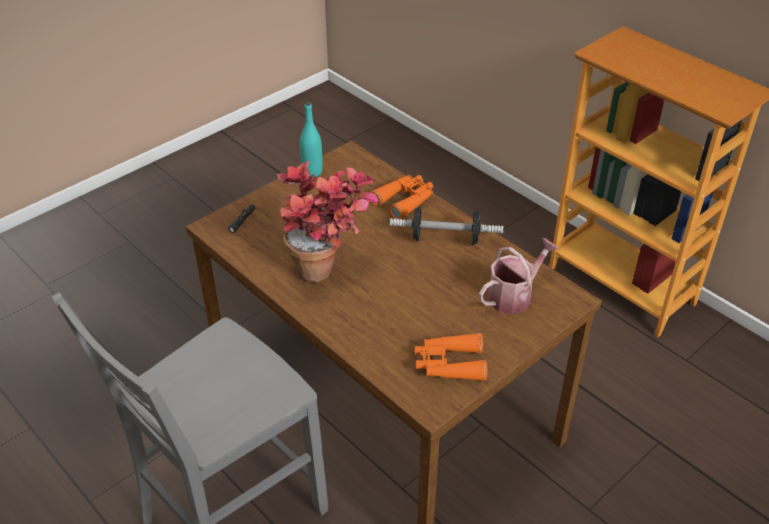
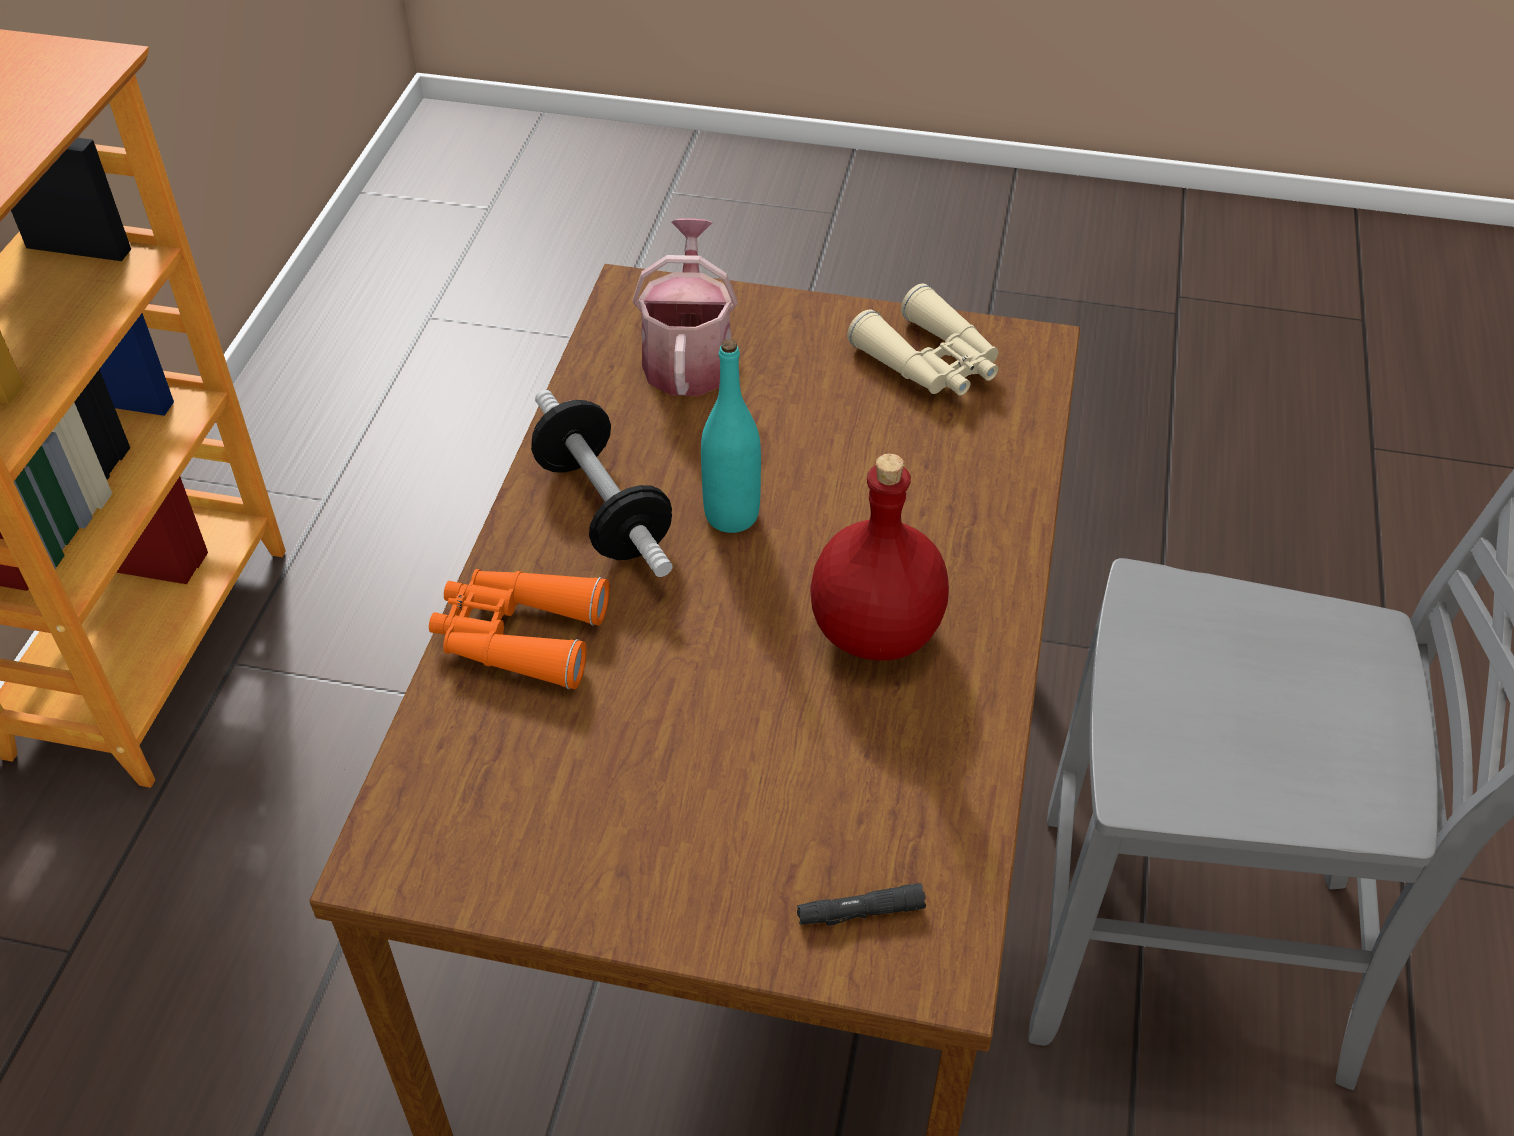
camera: 125 degrees left, 5 degrees up
potted plant [277,160,378,283] -> red bottle [810,453,949,661]
turquoise bottle [300,101,323,177] -> turquoise bottle moved to [701,339,761,533]
orange binoculars [415,333,487,381] -> beige binoculars [847,284,998,396]
watering can [479,238,559,314] -> watering can turned 75 degrees clockwise [632,218,738,396]

